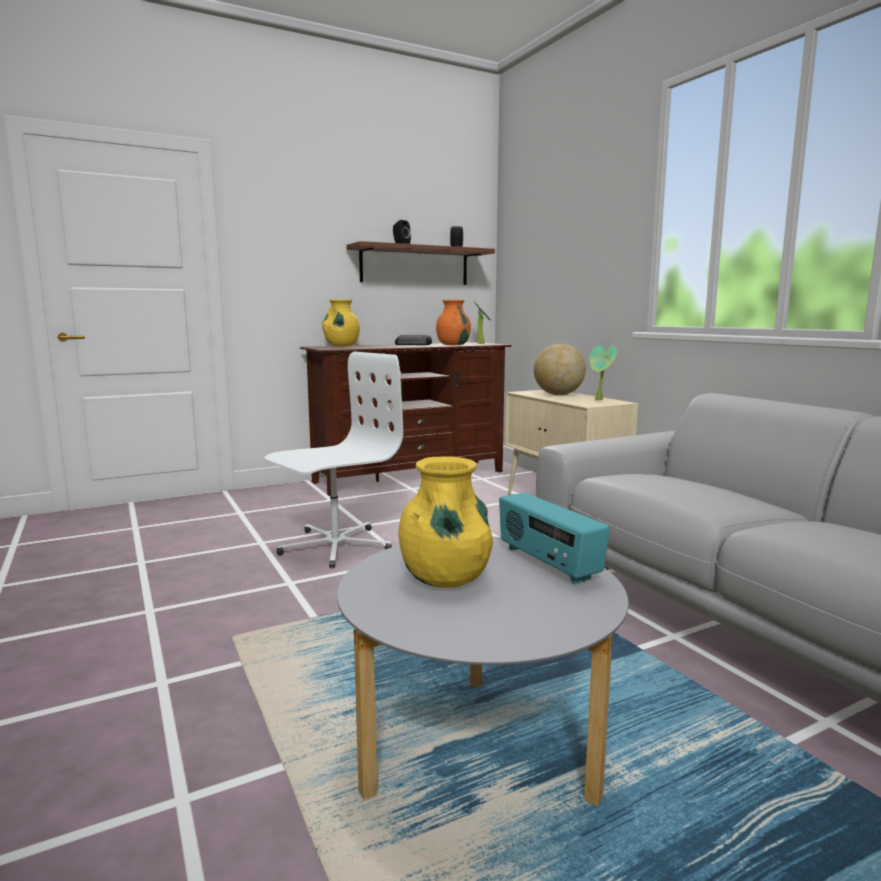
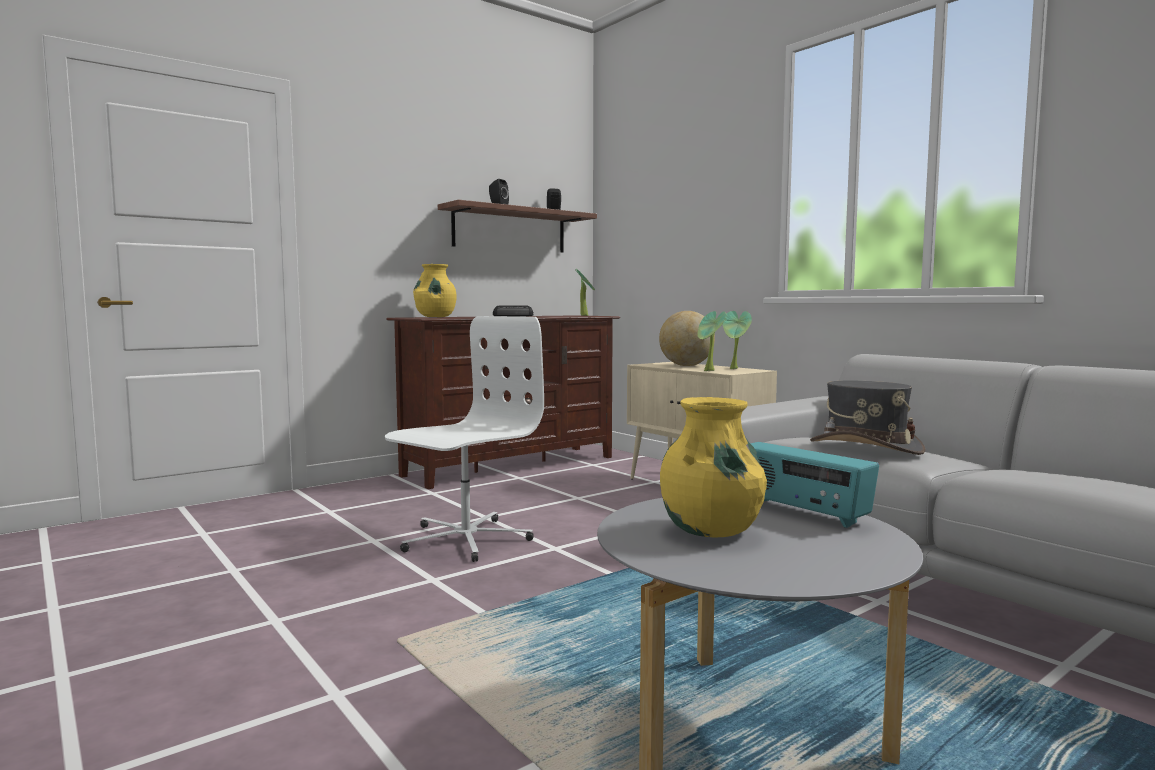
camera: 10 degrees left, 5 degrees down
orange vase [436,300,471,345] -> none
none -> potted plant [697,311,726,371]
none -> grey hat [810,381,926,455]

